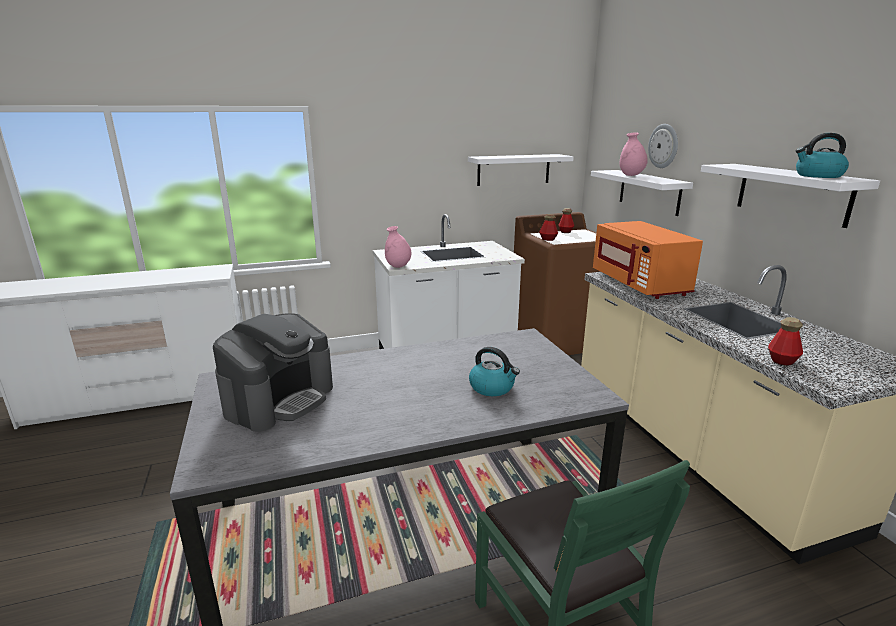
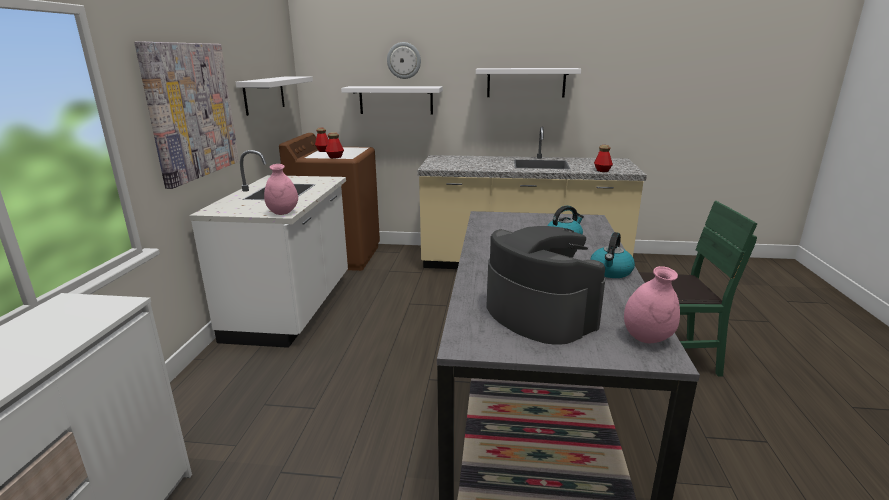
camera: 65 degrees left, 0 degrees up
orange microwave [593,221,703,299] -> none
pink vase [619,132,648,176] -> pink vase moved to [624,266,680,344]
kettle [796,133,849,178] -> kettle moved to [590,232,635,278]
none -> picture [134,42,239,189]

